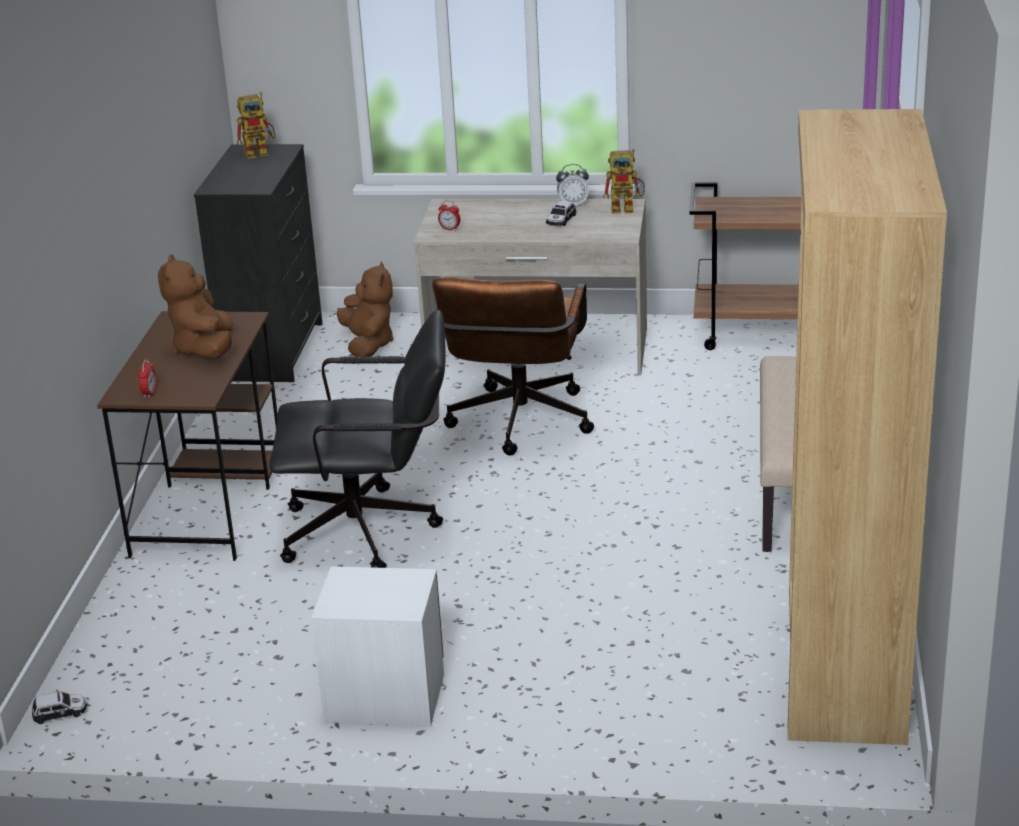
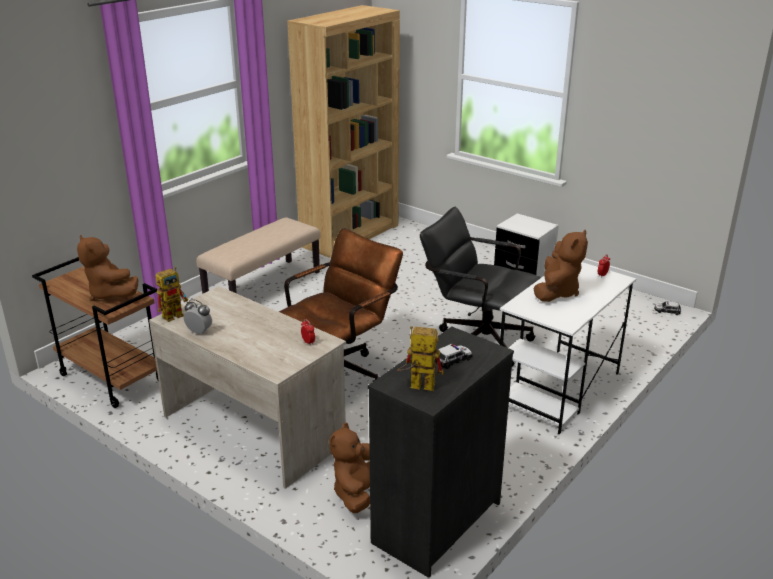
camera: 150 degrees left, 0 degrees up
brown desk [97,311,278,561] -> white desk [500,262,636,434]
toy car [546,201,576,226] -> toy car moved to [434,344,473,369]
toy robot [603,149,645,214] -> toy robot turned 105 degrees clockwise [156,267,188,322]
none -> brown plush toy [77,235,138,301]

